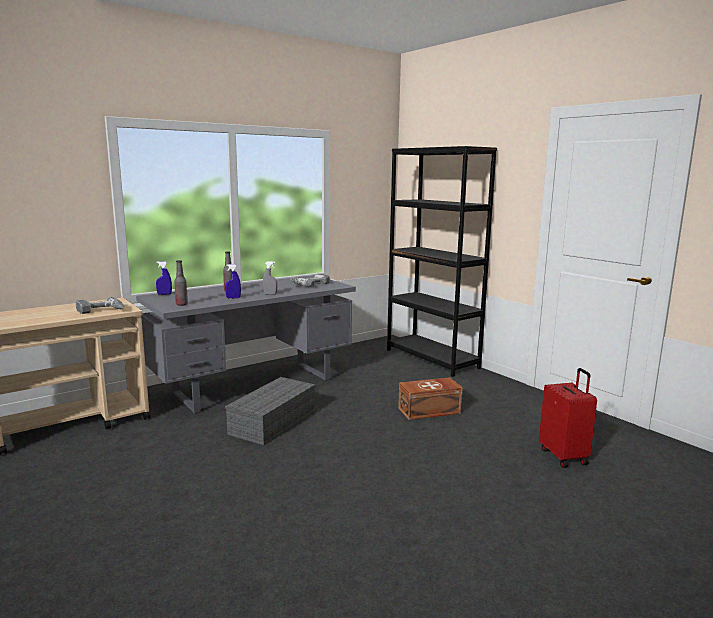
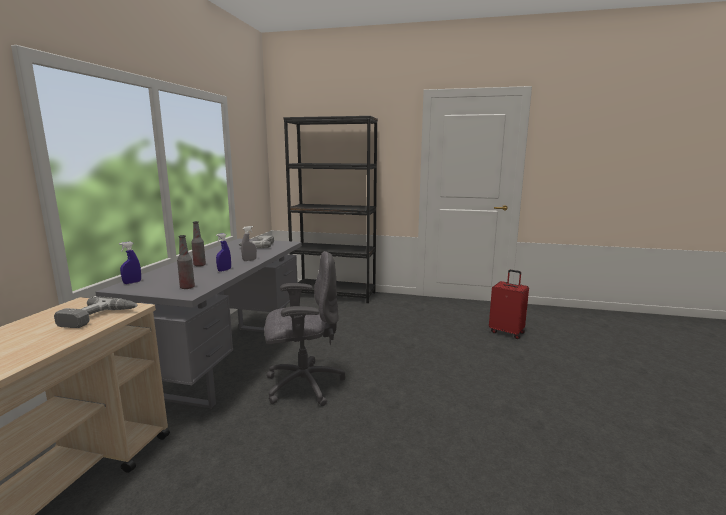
camera: 40 degrees left, 0 degrees up
grey storage box [225,377,315,445] -> grey office chair [265,251,345,406]
brown storage box [398,377,463,420] -> none

